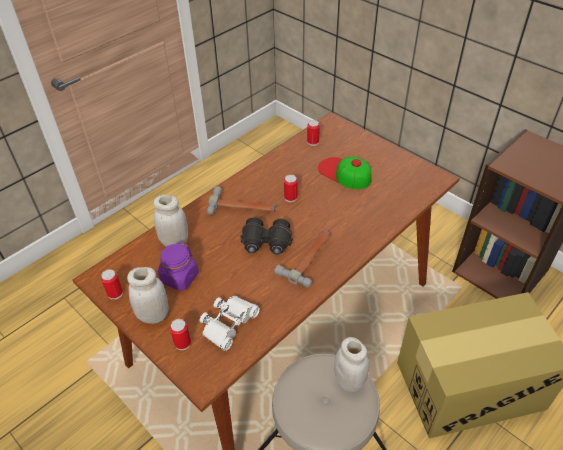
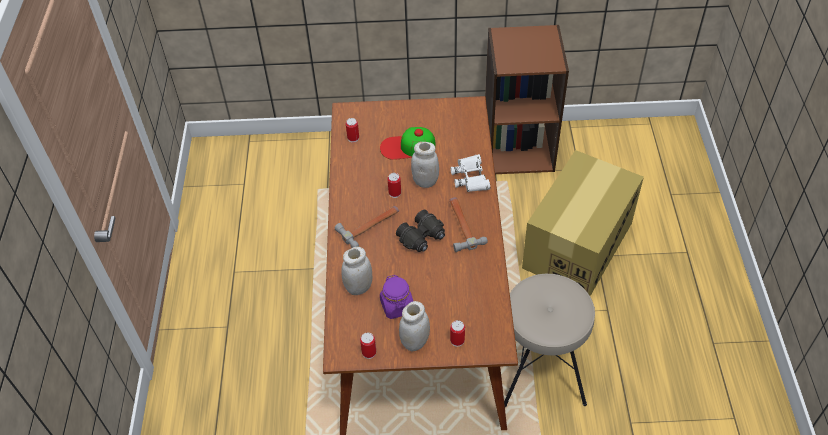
camera: 45 degrees left, 5 degrees up
white binoculars [199,296,260,351] -> white binoculars moved to [450,154,490,192]
white jar [334,337,369,392] -> white jar moved to [411,142,439,188]

